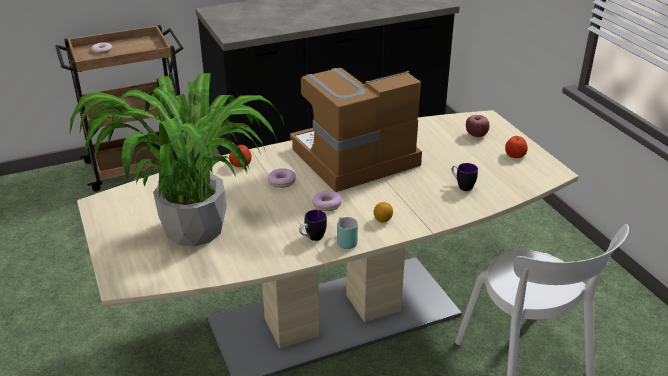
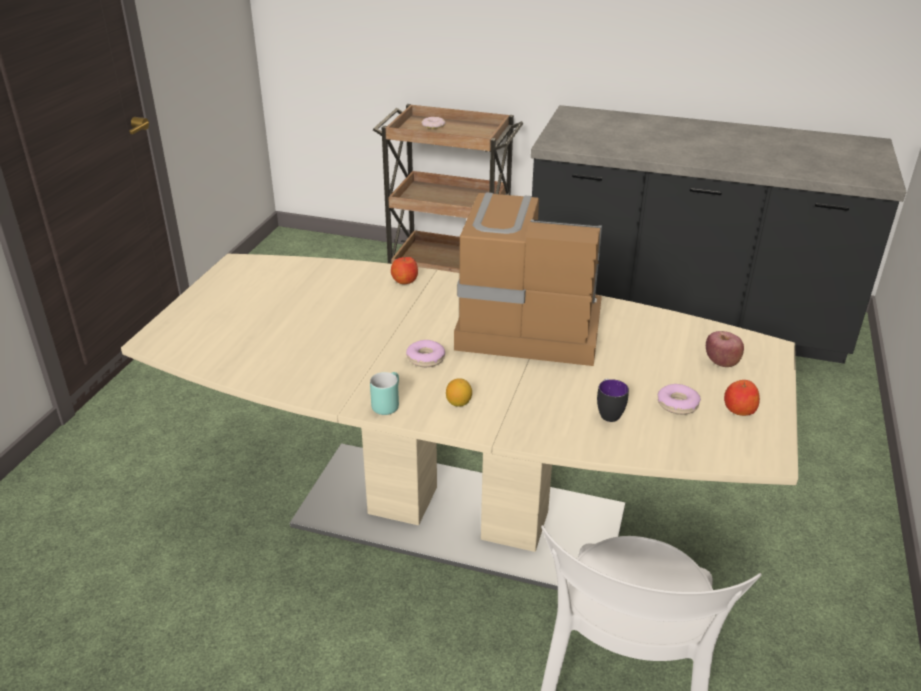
camera: 40 degrees right, 0 degrees up
potted plant [70,73,284,247] -> none
donut [268,168,296,188] -> donut moved to [657,384,701,415]
mug [299,210,327,241] -> none

